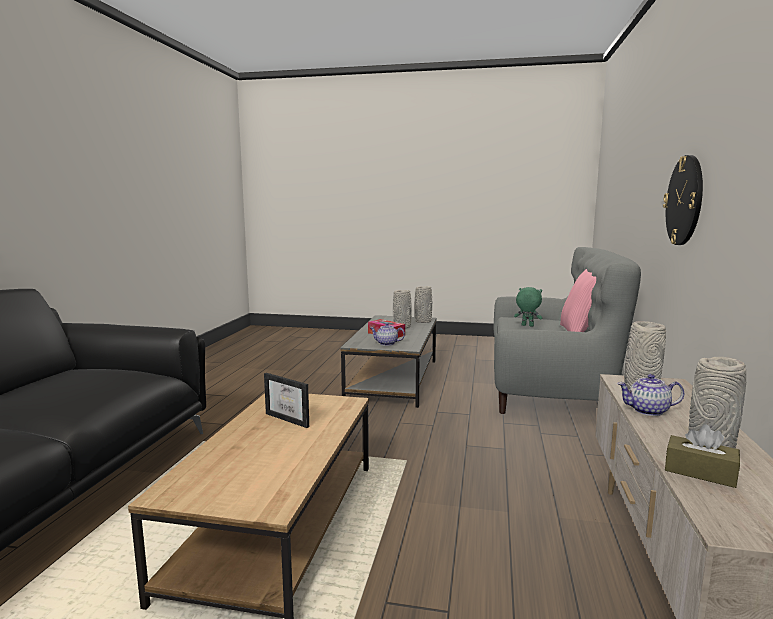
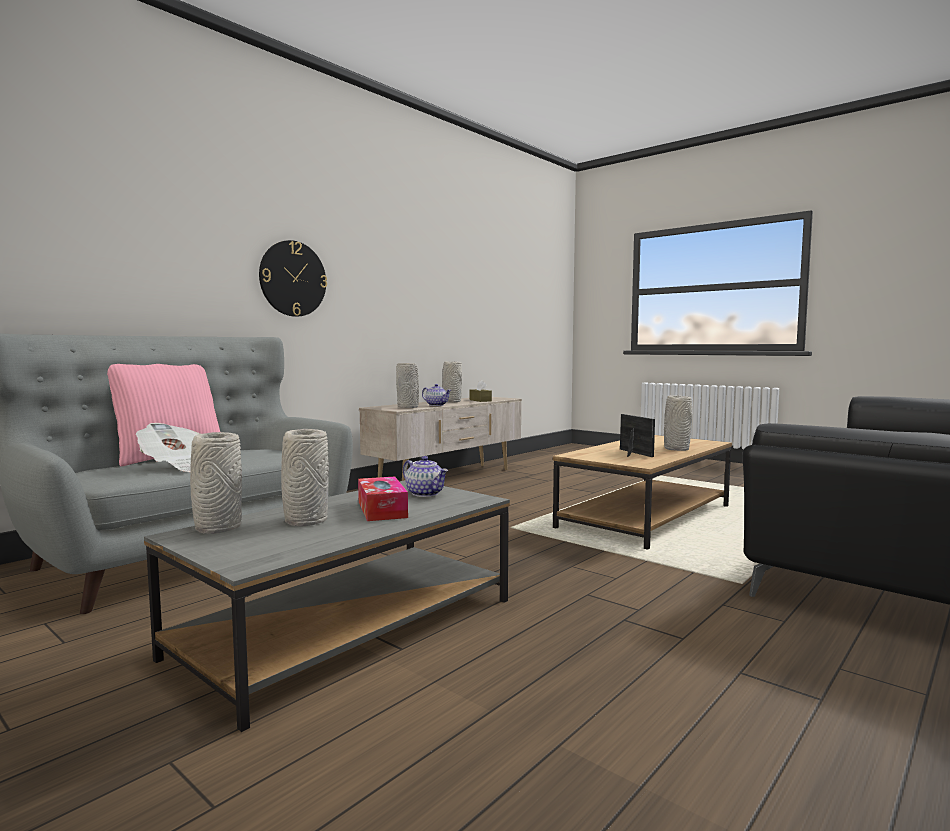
camera: 150 degrees left, 5 degrees down
green plush toy [514,287,542,327] -> newspaper [136,423,200,472]
none -> grey vase [664,395,692,451]

